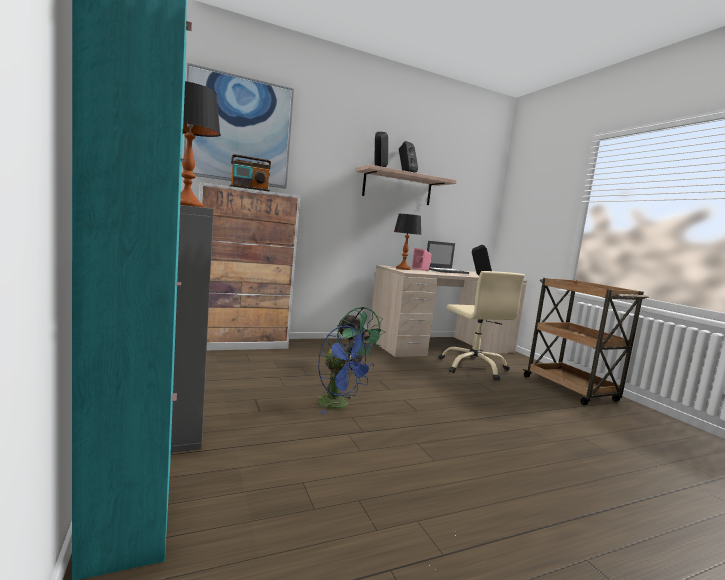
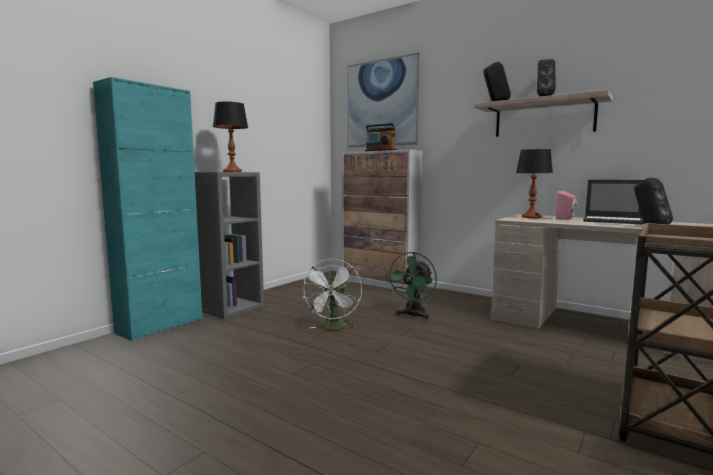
camera: 60 degrees right, 0 degrees up
blue fan [318,325,374,414] -> white fan [302,258,362,330]
beige office chair [439,271,525,381] -> none

